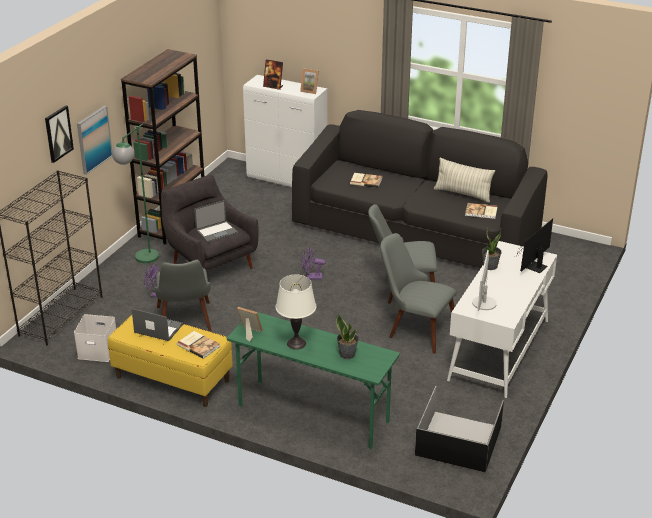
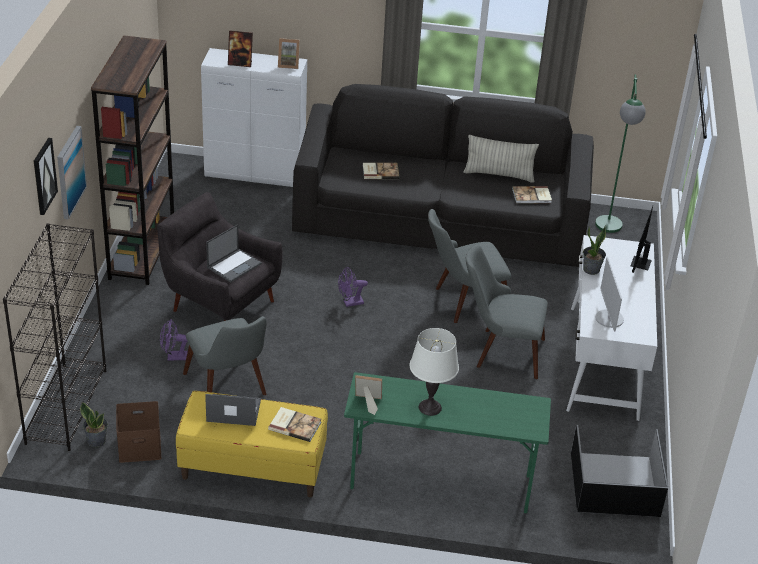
camera: 20 degrees left, 5 degrees up
white storage box [74,314,116,362] -> brown storage box [116,401,161,463]
green floor lamp [112,124,159,263] -> green floor lamp moved to [595,74,646,233]
potted plant [336,314,359,359] -> potted plant moved to [80,402,108,447]

